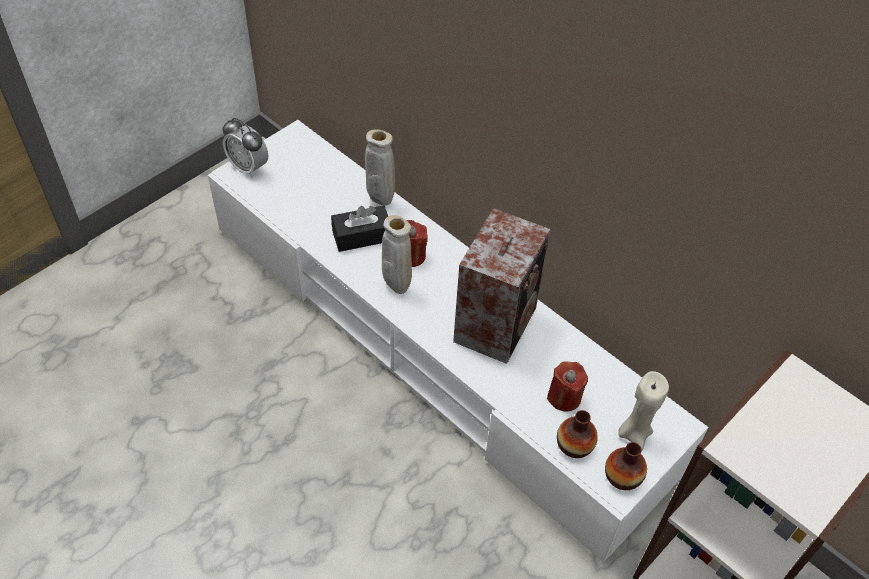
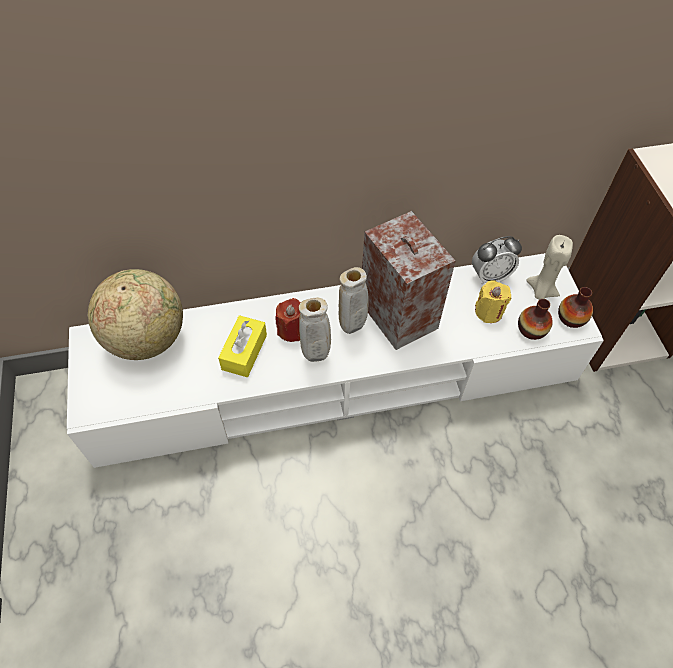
camera: 55 degrees left, 5 degrees up
alarm clock [222,118,268,178] -> alarm clock moved to [472,236,522,285]
black tissue box [331,205,388,252] -> yellow tissue box [218,315,267,377]
beige vase [365,129,395,206] -> beige vase moved to [339,267,369,334]
red candle [547,361,588,412] -> yellow candle [475,280,511,323]
none -> globe [88,269,183,360]

